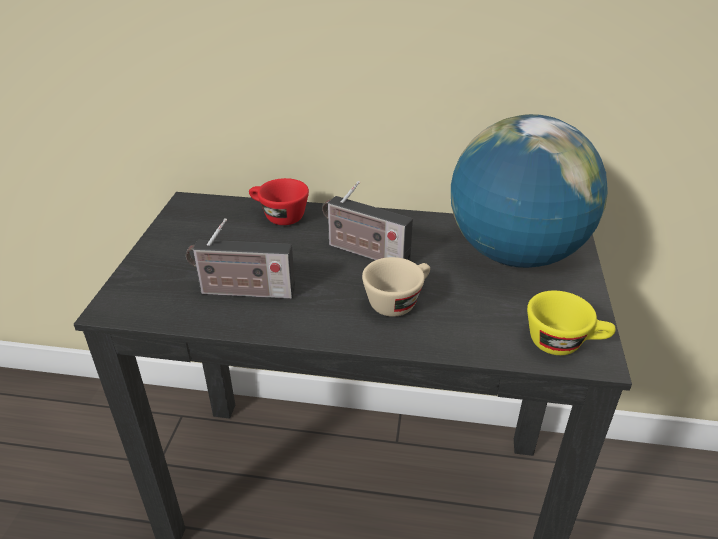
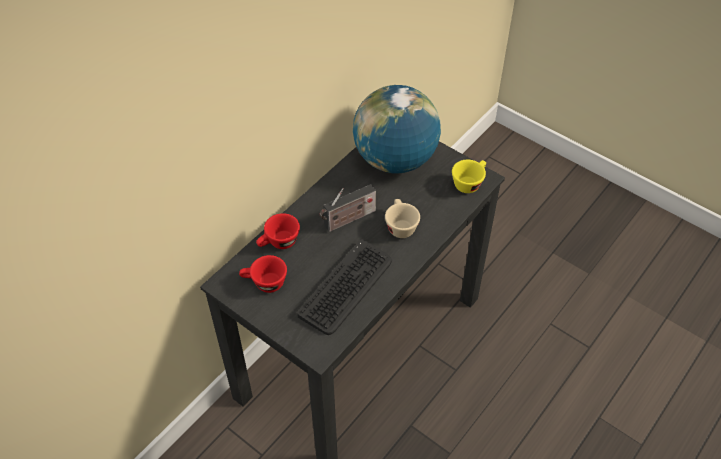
camera: 60 degrees left, 15 degrees up
radio [186,218,295,299] -> keyboard [297,239,392,335]
none -> red cup [239,255,287,293]

